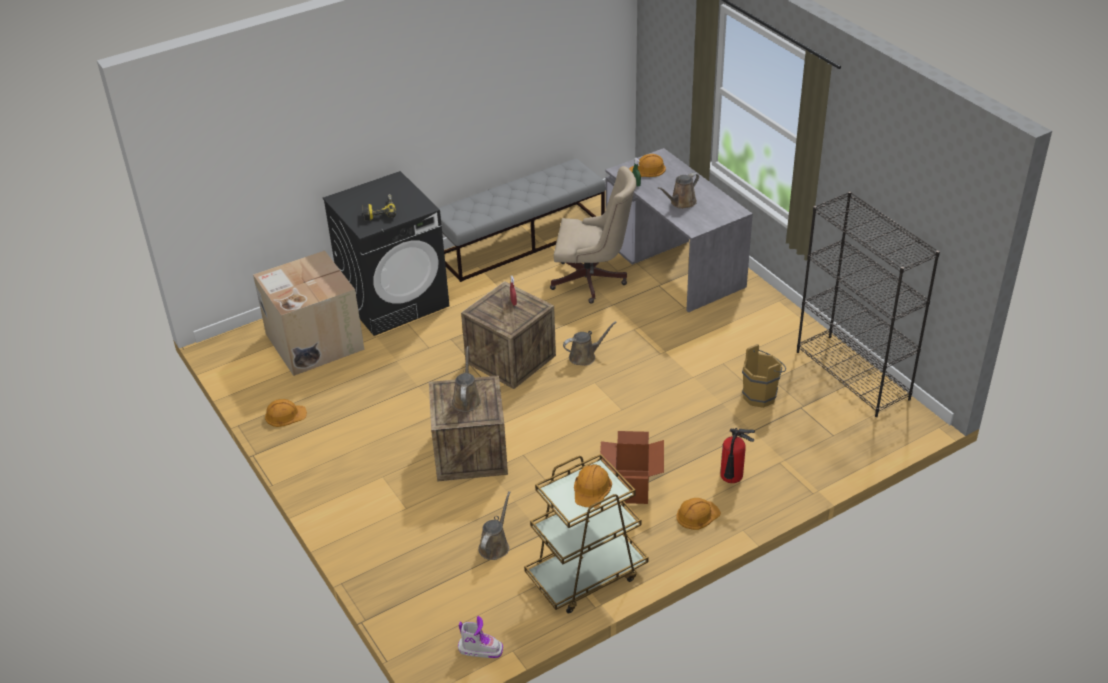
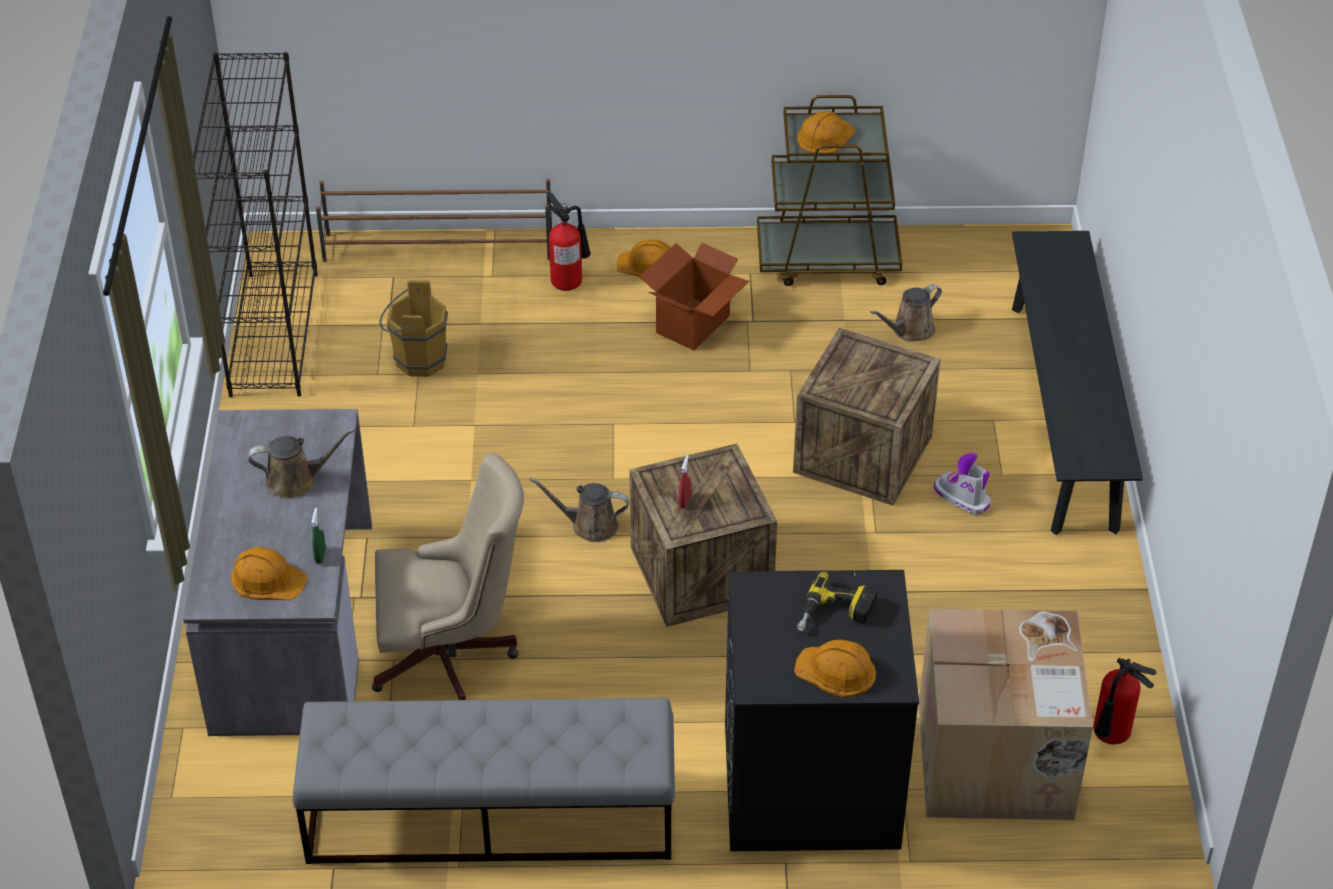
camera: 150 degrees left, 5 degrees up
orange hard hat [265,399,307,427] -> orange hard hat moved to [794,639,876,698]
brown watering can [452,346,481,412] -> none
boot [458,616,503,658] -> boot moved to [934,453,990,515]
beige office chair [550,166,637,304] -> beige office chair turned 135 degrees clockwise [372,453,524,700]
none -> brown shoe rack [316,179,552,262]
none -> black bench [1012,231,1143,535]
none -> fire extinguisher [1093,658,1157,745]

